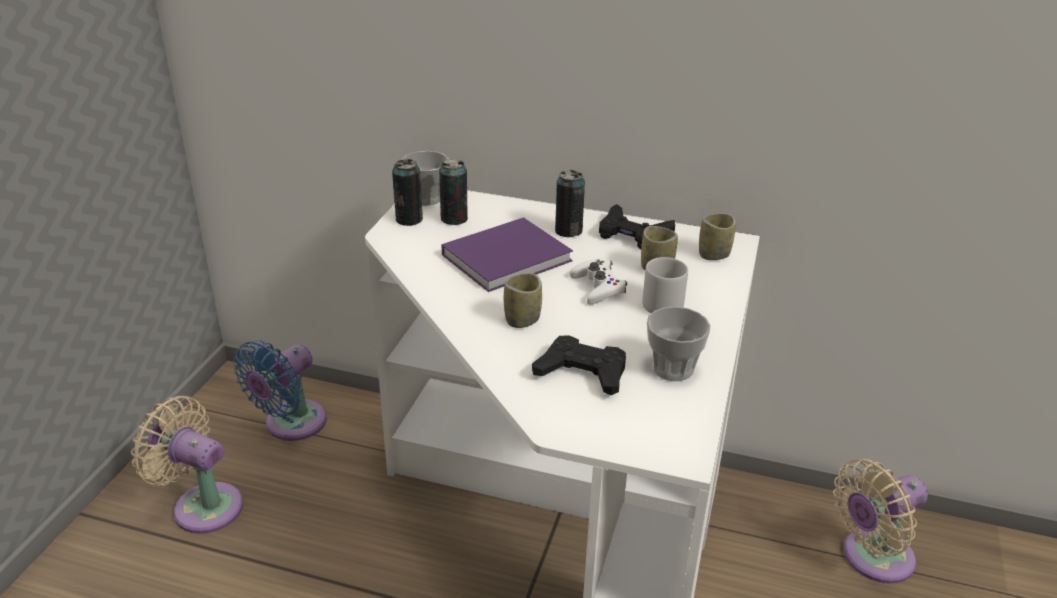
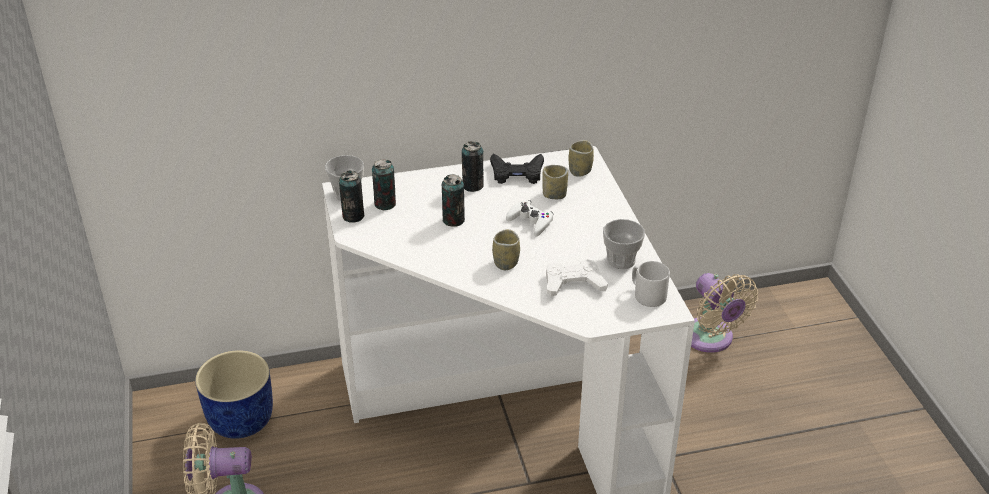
camera: 30 degrees left, 5 degrees up
blue fan [234,340,327,441] -> blue planter [195,350,273,439]
purple book [441,217,573,292] -> can [442,174,465,227]
black game controller [532,335,626,395] -> white game controller [546,259,608,297]
grey mug [642,257,688,313] -> grey mug moved to [632,261,670,307]
beige fan [833,459,928,584] -> beige fan turned 60 degrees counterclockwise [691,273,758,353]

